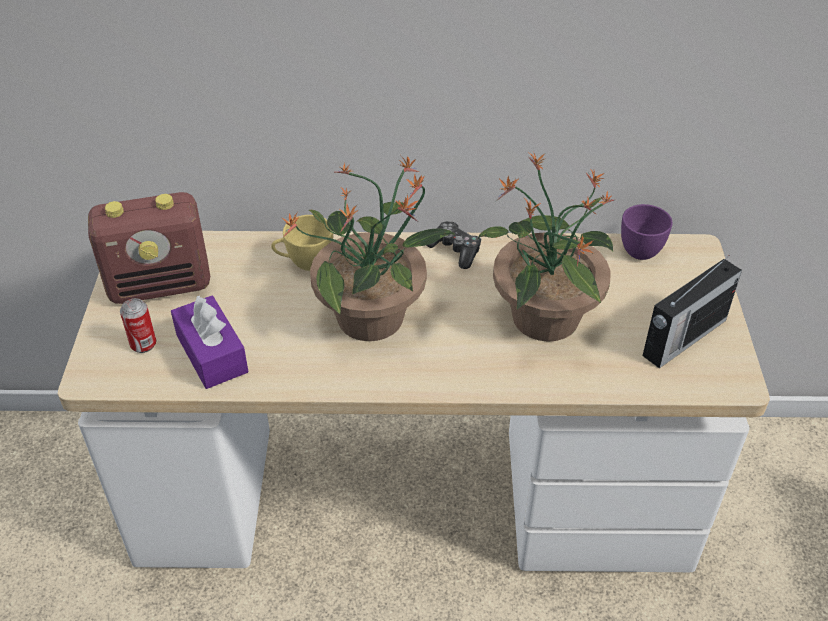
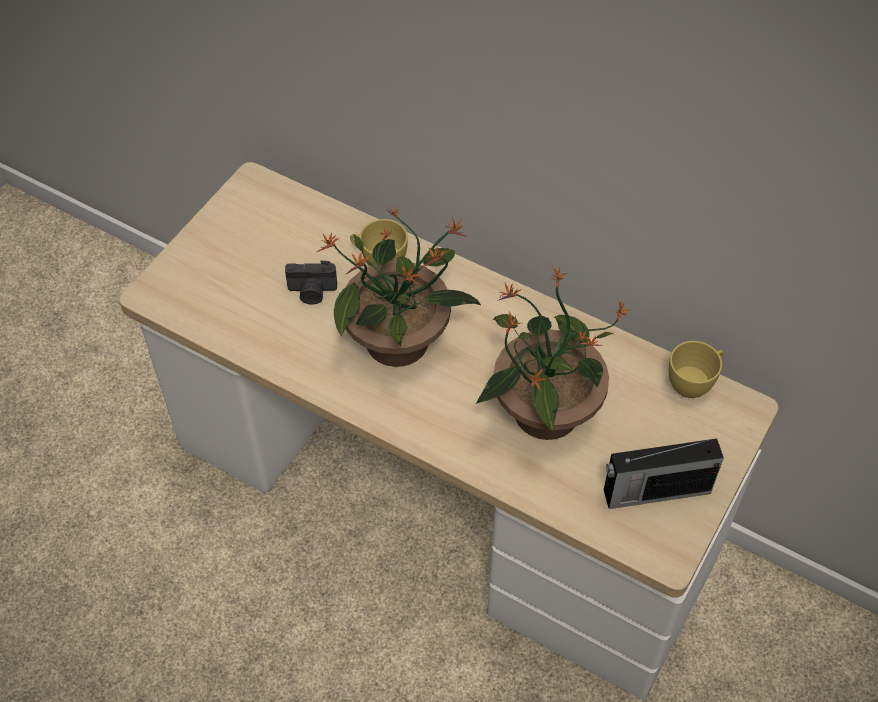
camera: 30 degrees right, 10 degrees up
radio [88,192,210,304] -> none
can [120,298,156,353] -> none
purple tissue box [171,295,248,389] -> none
game controller [426,221,482,269] -> none
purple cup [621,204,673,260] -> yellow cup [669,341,724,398]
none -> camera [285,261,337,305]

